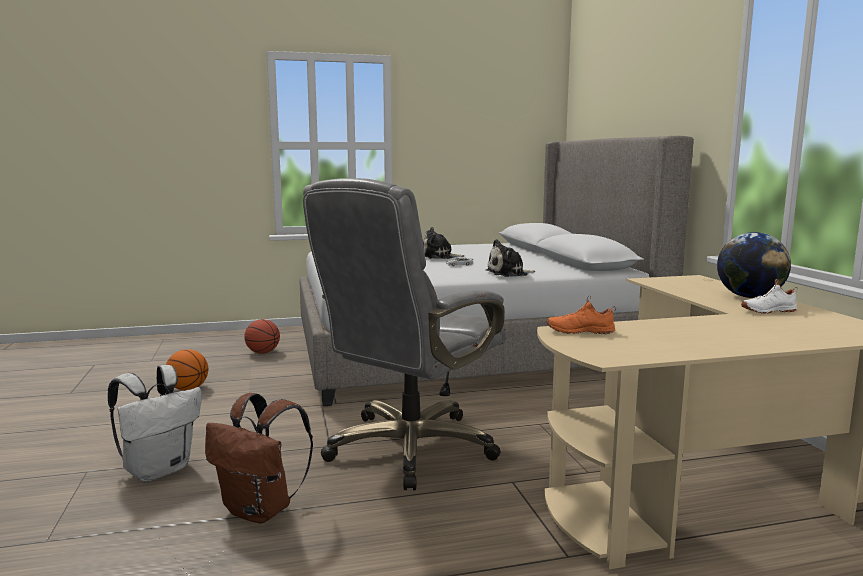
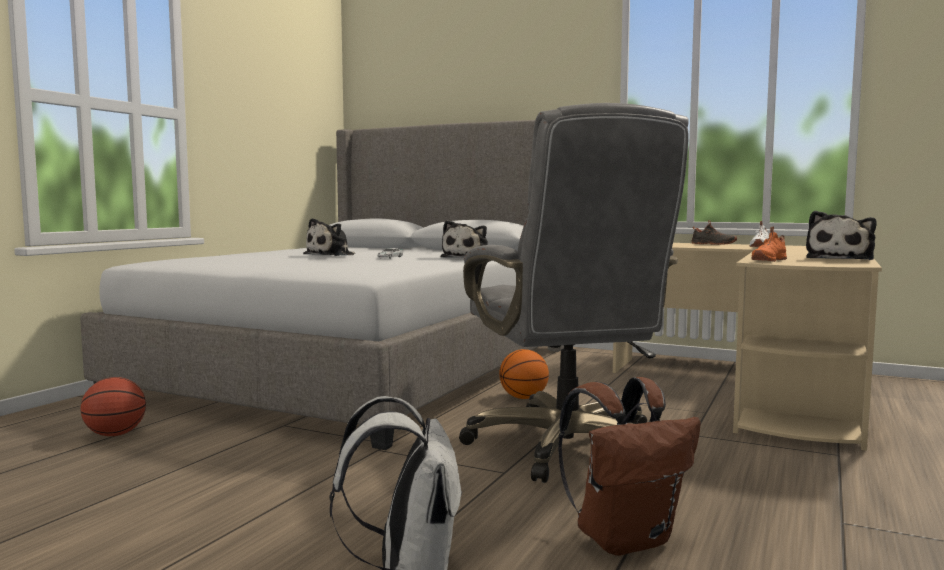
camera: 50 degrees left, 5 degrees down
basketball [166,349,208,390] -> basketball moved to [499,349,549,399]
globe [717,232,791,298] -> black shoe [691,220,737,245]
none -> plush toy [806,211,876,260]

